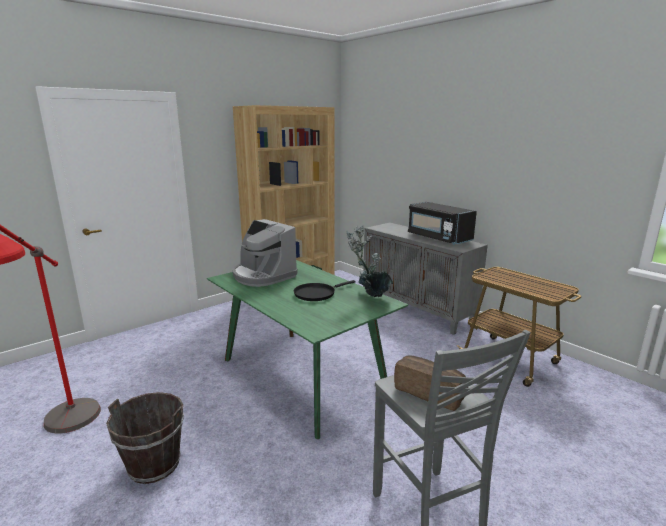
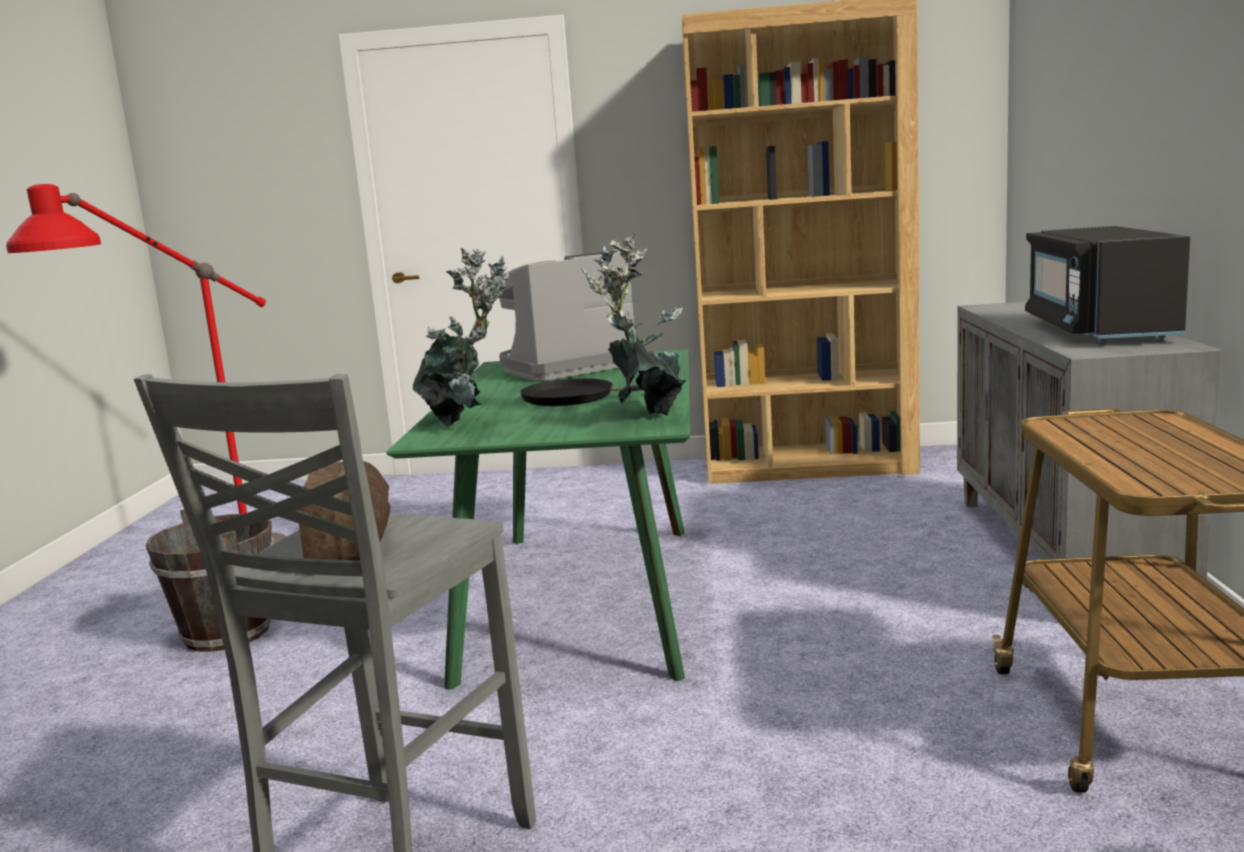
camera: 45 degrees right, 5 degrees down
coffee machine [232,219,297,287] -> coffee machine turned 60 degrees clockwise [496,251,634,381]
none -> potted plant [413,248,511,427]

